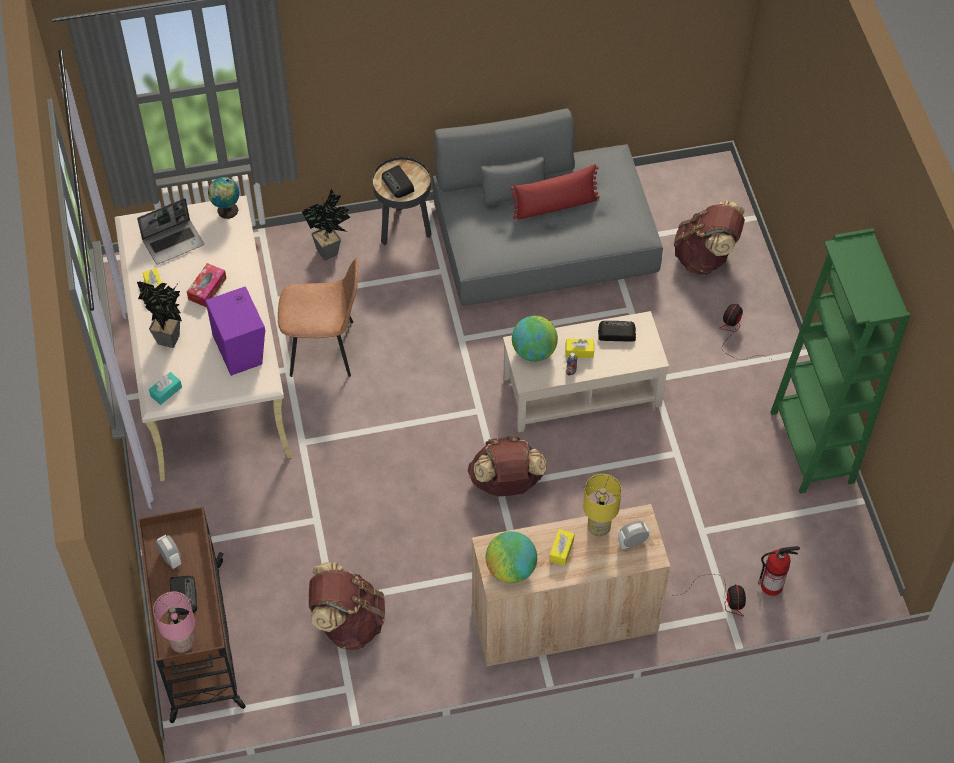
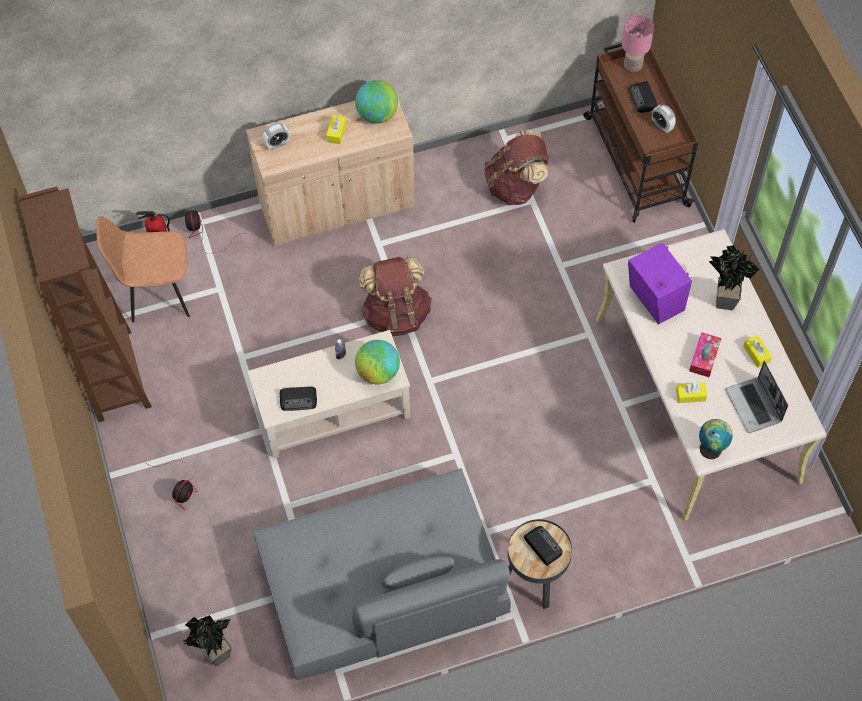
camera: 175 degrees right, 5 degrees up
laptop [137,198,204,265] -> laptop turned 75 degrees counterclockwise [725,361,788,433]
turquoise tissue box [149,372,182,405] -> none
brown chair [278,258,359,377] -> brown chair moved to [97,216,190,322]
potted plant [302,189,350,260] -> potted plant moved to [182,615,232,666]
red pillow [511,164,600,219] -> none
yellow tissue box [566,339,594,358] -> yellow tissue box moved to [676,383,707,403]
yellow table lamp [583,474,622,537] -> none
brown backpack [674,201,745,275] -> none
green bookcase [770,228,910,494] -> brown bookcase [18,187,152,422]

